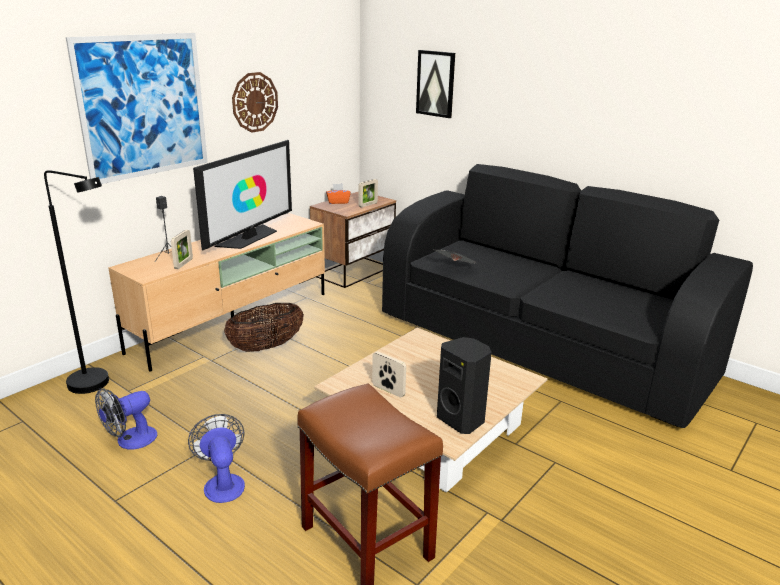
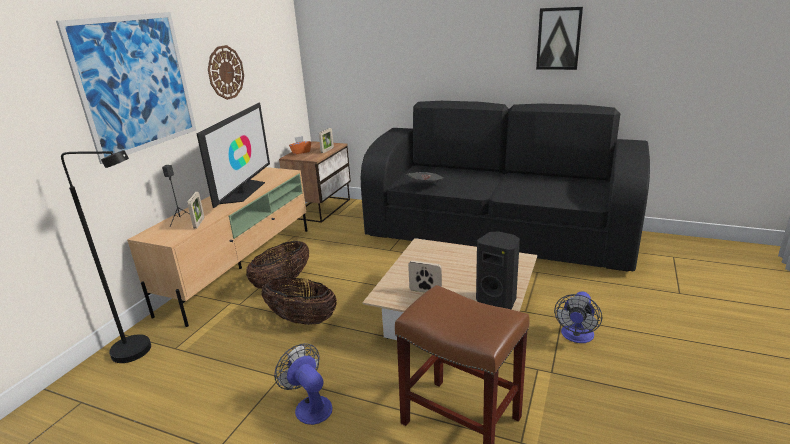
camera: 15 degrees left, 0 degrees up
fan [95,388,157,449] -> fan moved to [554,291,602,343]
picture [416,50,455,118] -> picture moved to [536,7,583,70]
none -> basket [261,277,337,325]

